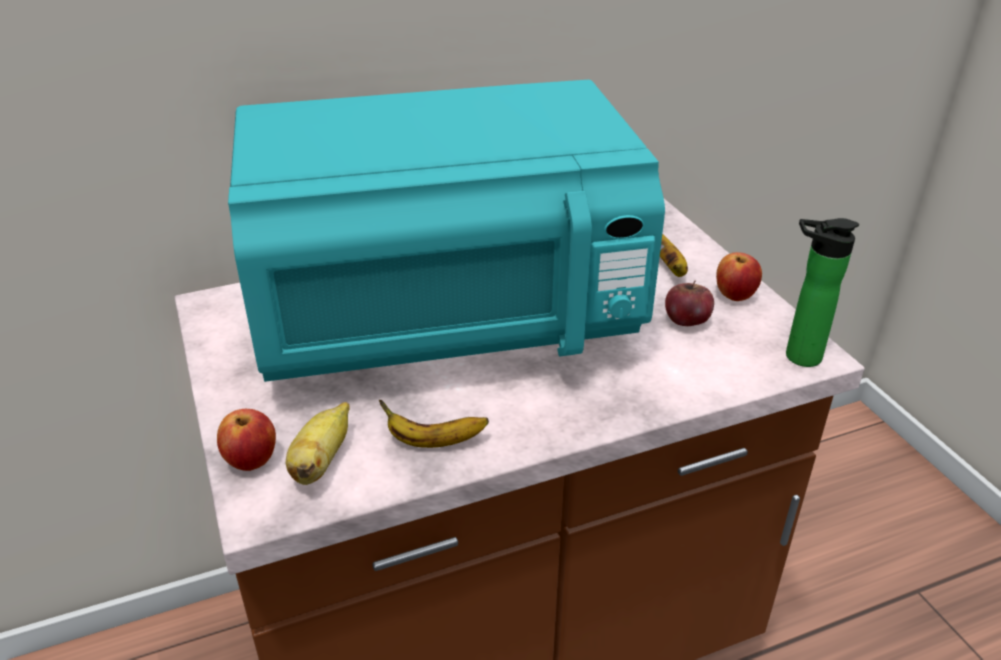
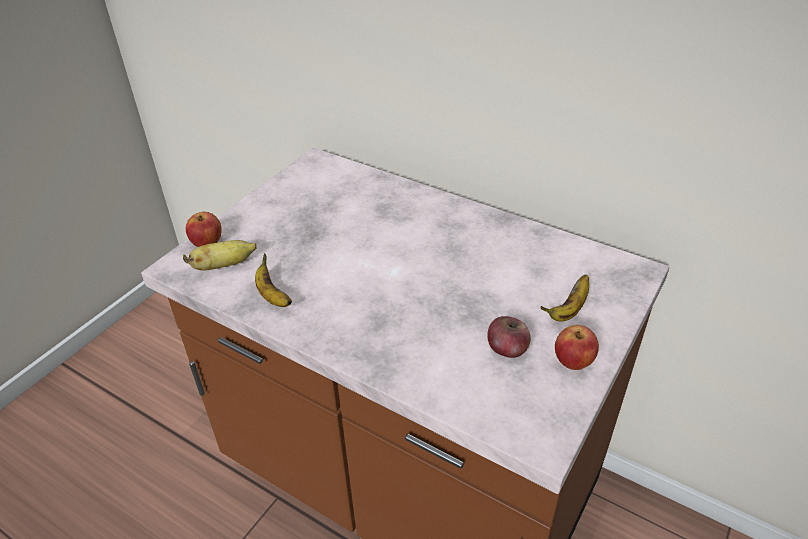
camera: 55 degrees right, 5 degrees up
turquoise microwave [228,80,665,382] -> none
bottle [786,218,859,367] -> none

